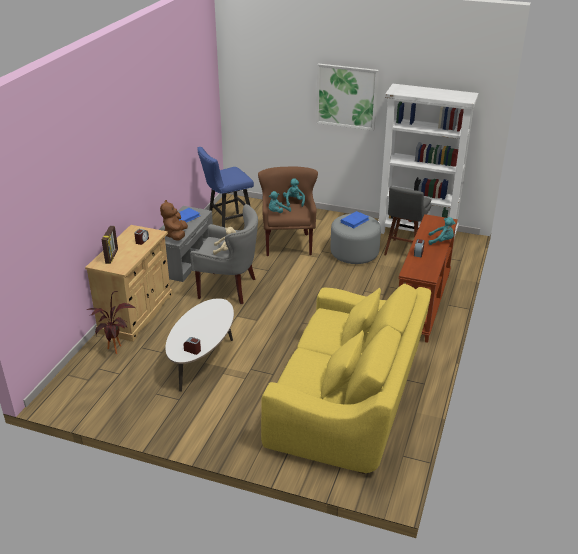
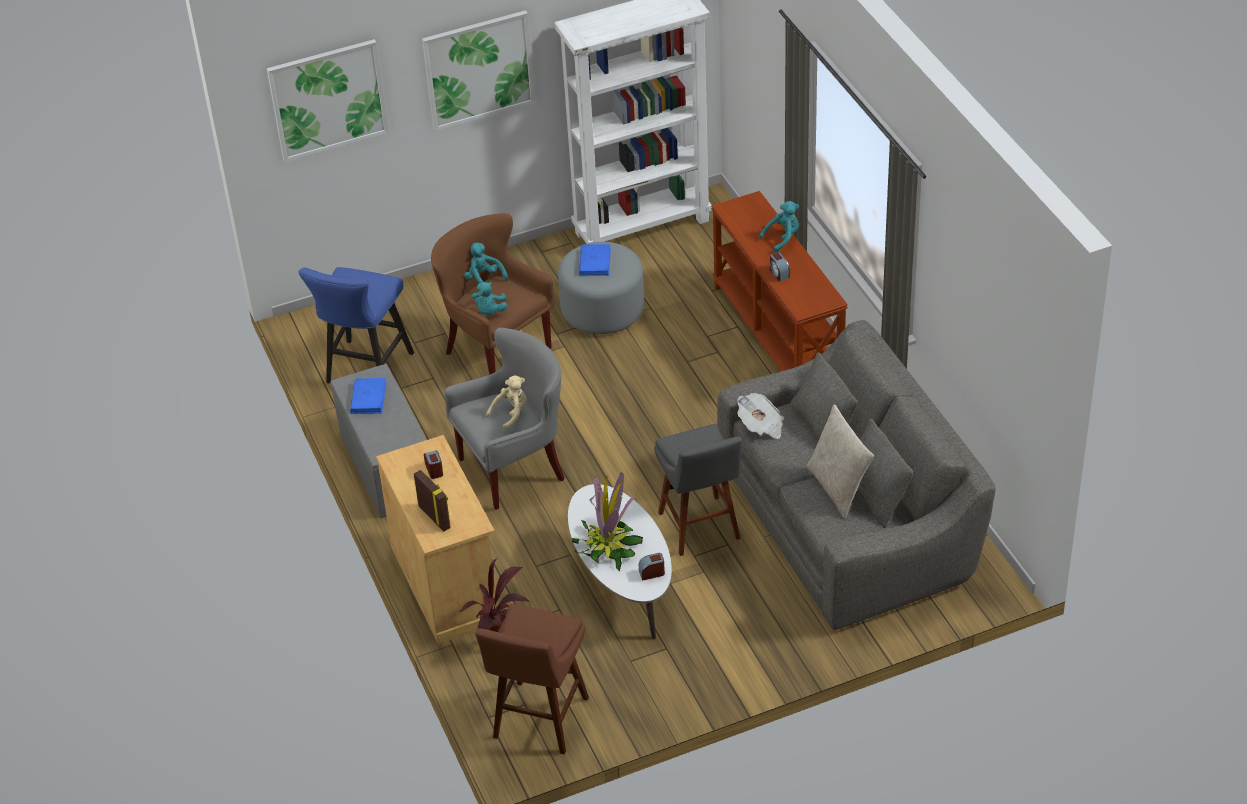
camera: 40 degrees left, 10 degrees up
brown plush toy [160,200,188,241] -> none
yellow sofa [261,284,431,474] -> grey sofa [717,320,996,630]
grey stool [384,186,432,255] -> grey stool moved to [654,424,742,556]
none -> picture [267,39,389,162]
none -> brown stool [476,604,589,755]
none -> potted plant [572,472,643,571]
none -> newspaper [737,393,784,439]
none -> beige pillow [807,404,874,519]

